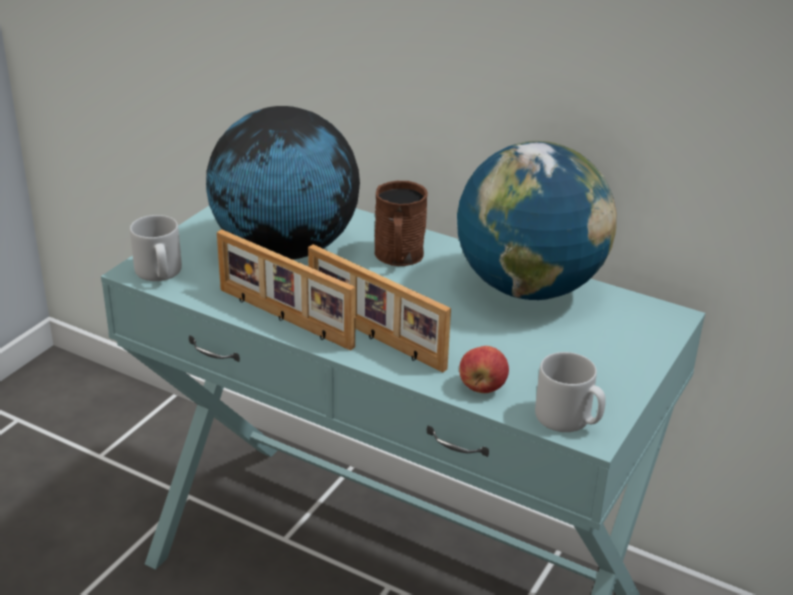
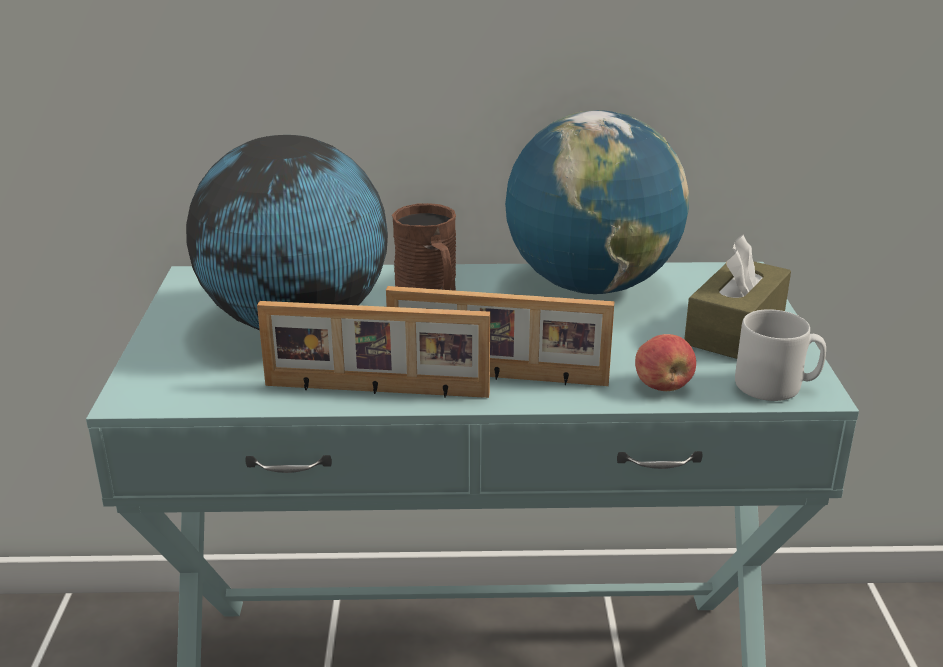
camera: 30 degrees left, 5 degrees down
grey mug [130,215,182,281] -> none
none -> brown tissue box [684,235,791,359]

